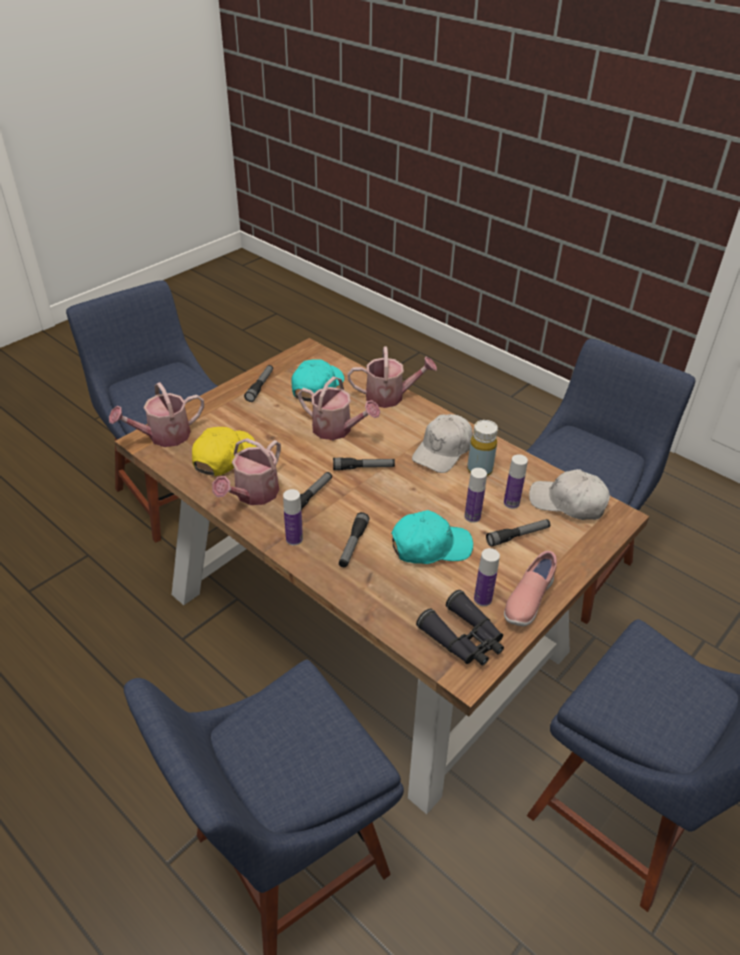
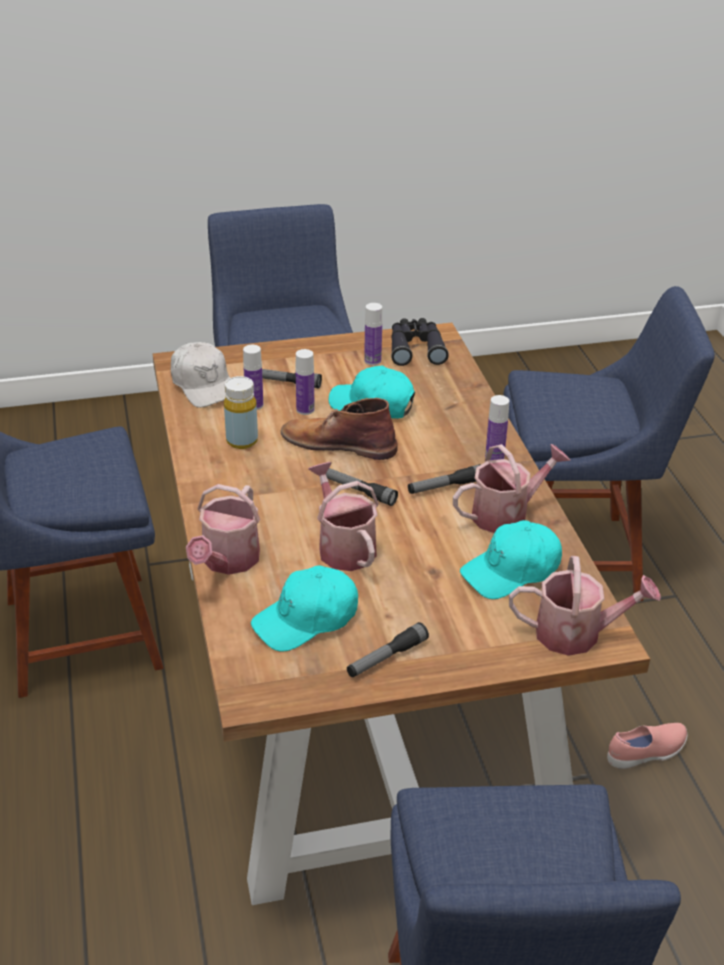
camera: 145 degrees left, 5 degrees down
yellow cap [192,427,256,476] -> turquoise cap [460,520,562,599]
flashlight [339,512,370,567] -> none
watering can [348,346,437,408] -> watering can turned 105 degrees counterclockwise [186,484,260,575]
white cap [412,414,473,473] -> none
pink shoe [504,551,557,626] -> pink shoe moved to [607,723,687,769]
none -> brown boot [281,398,398,460]

